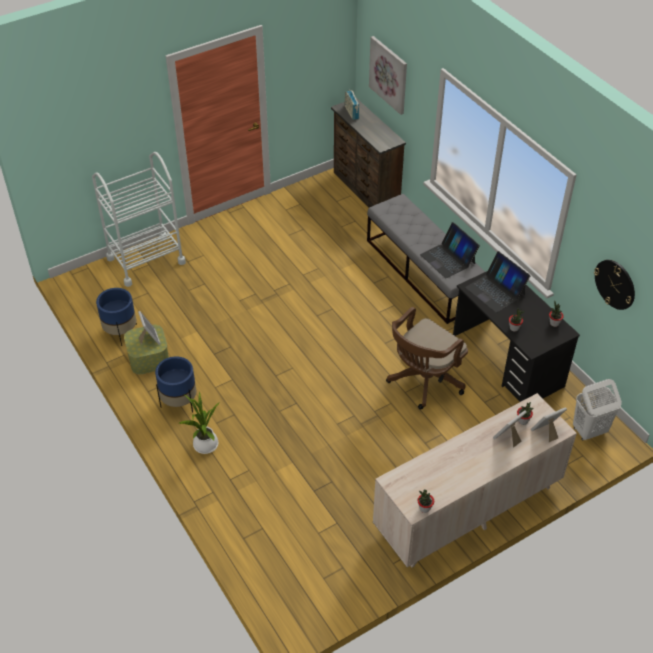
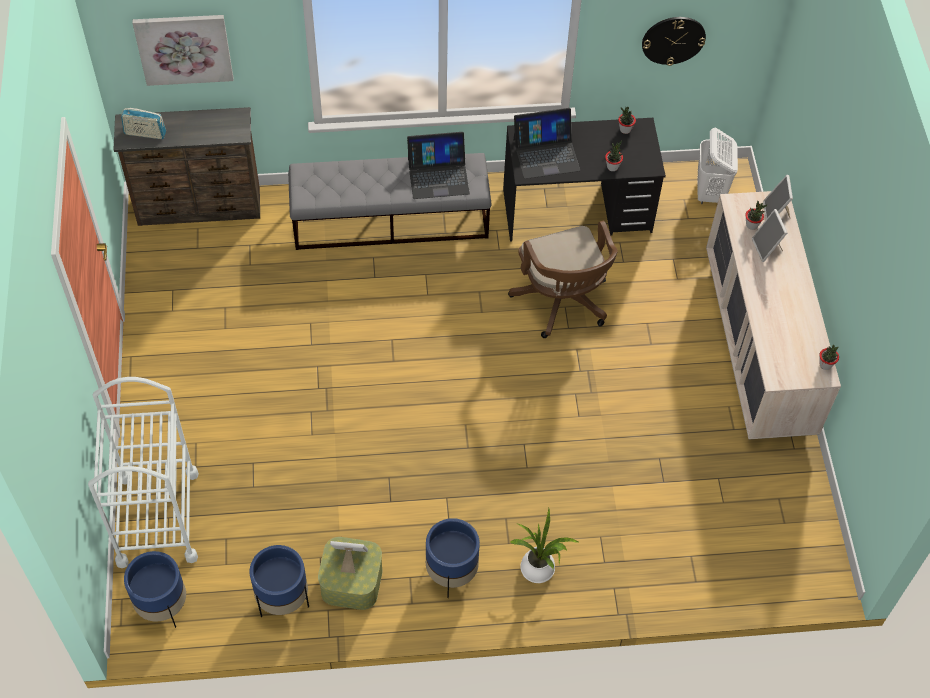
camera: 65 degrees left, 10 degrees up
none -> blue planter [124,551,186,628]

